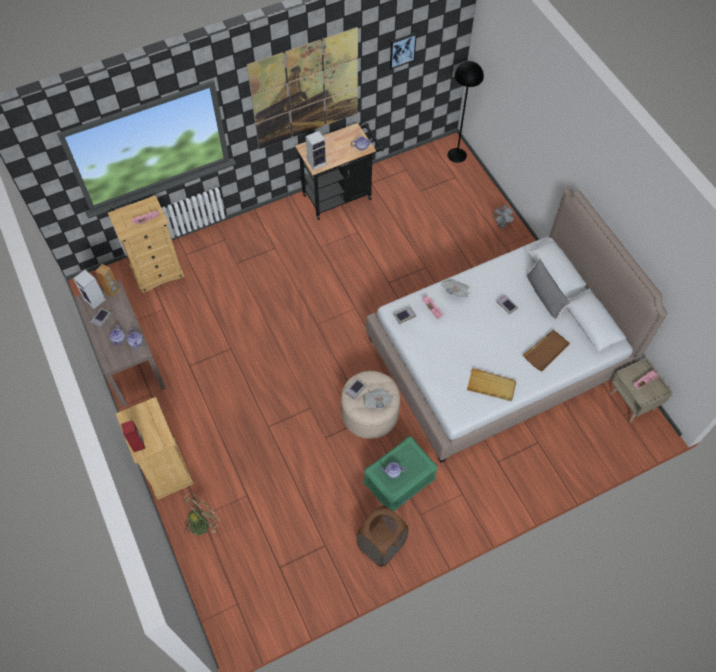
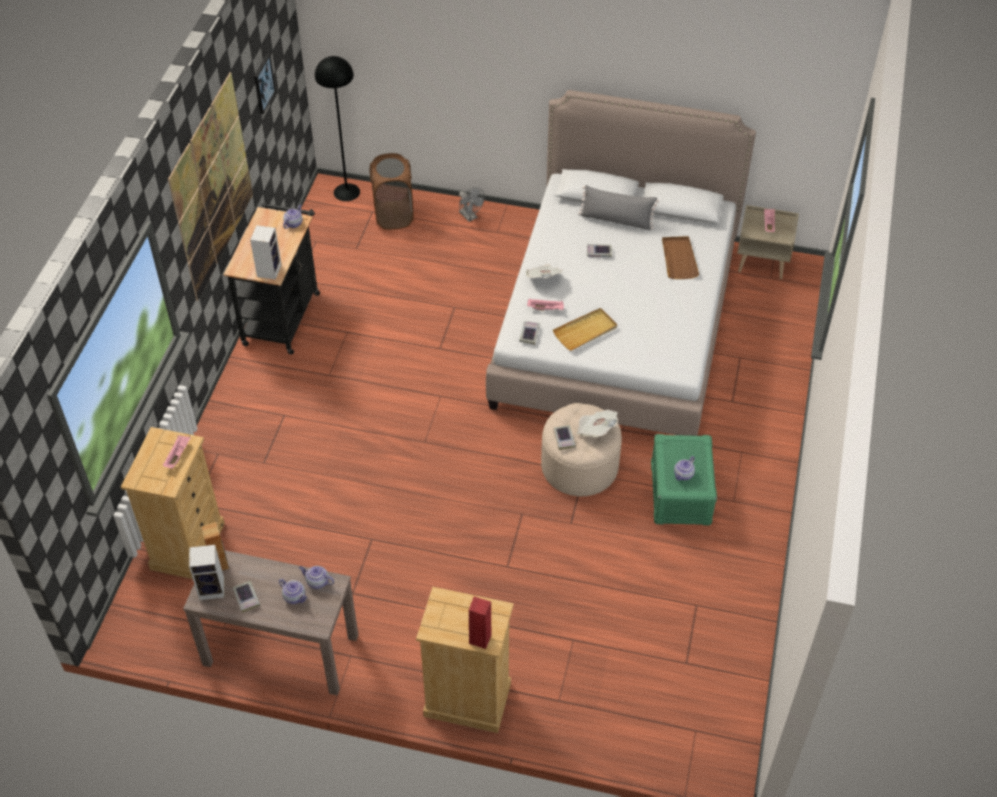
camera: 50 degrees left, 10 degrees down
green fan [184,492,220,535] -> none
brown laundry basket [357,506,408,567] -> brown laundry basket moved to [370,153,414,230]
beige tray [467,368,516,401] -> beige tray moved to [553,308,617,351]

